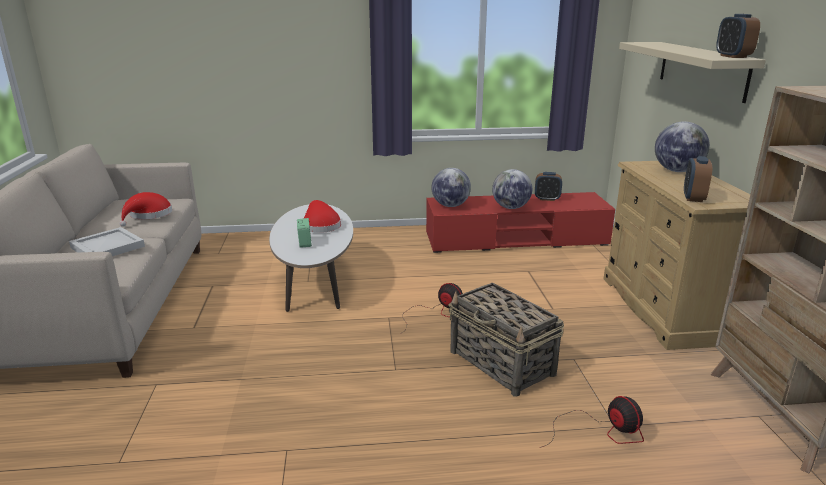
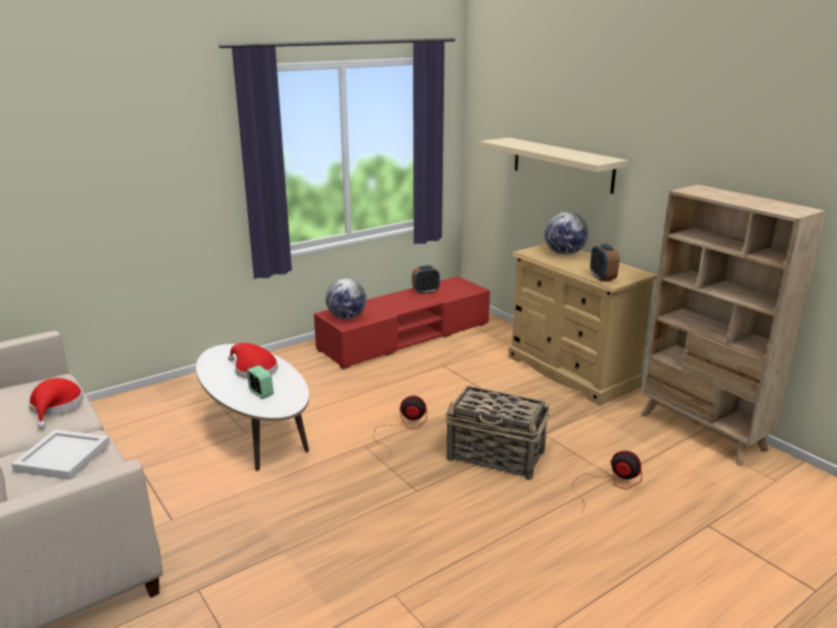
camera: 30 degrees left, 0 degrees up
globe [492,169,532,209] -> none
alarm clock [716,14,760,58] -> none

